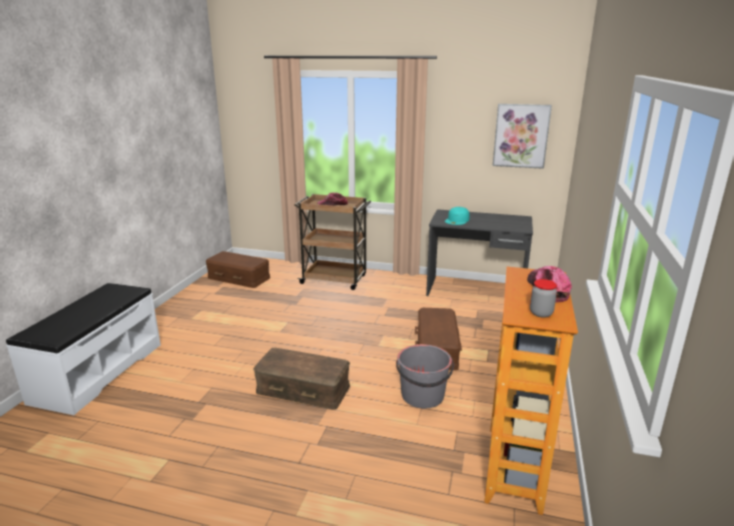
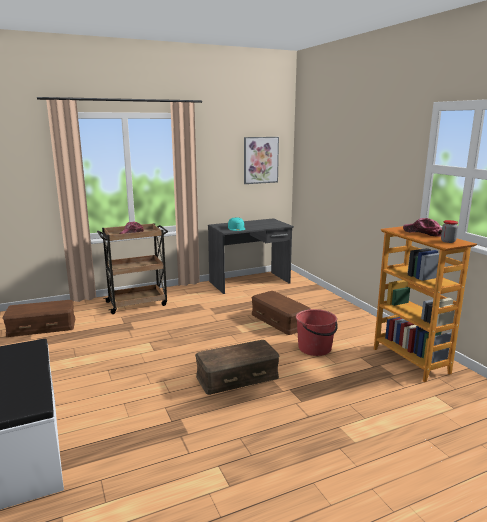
camera: 40 degrees left, 5 degrees down
grey bucket [396,344,454,408] -> red bucket [296,309,338,356]

